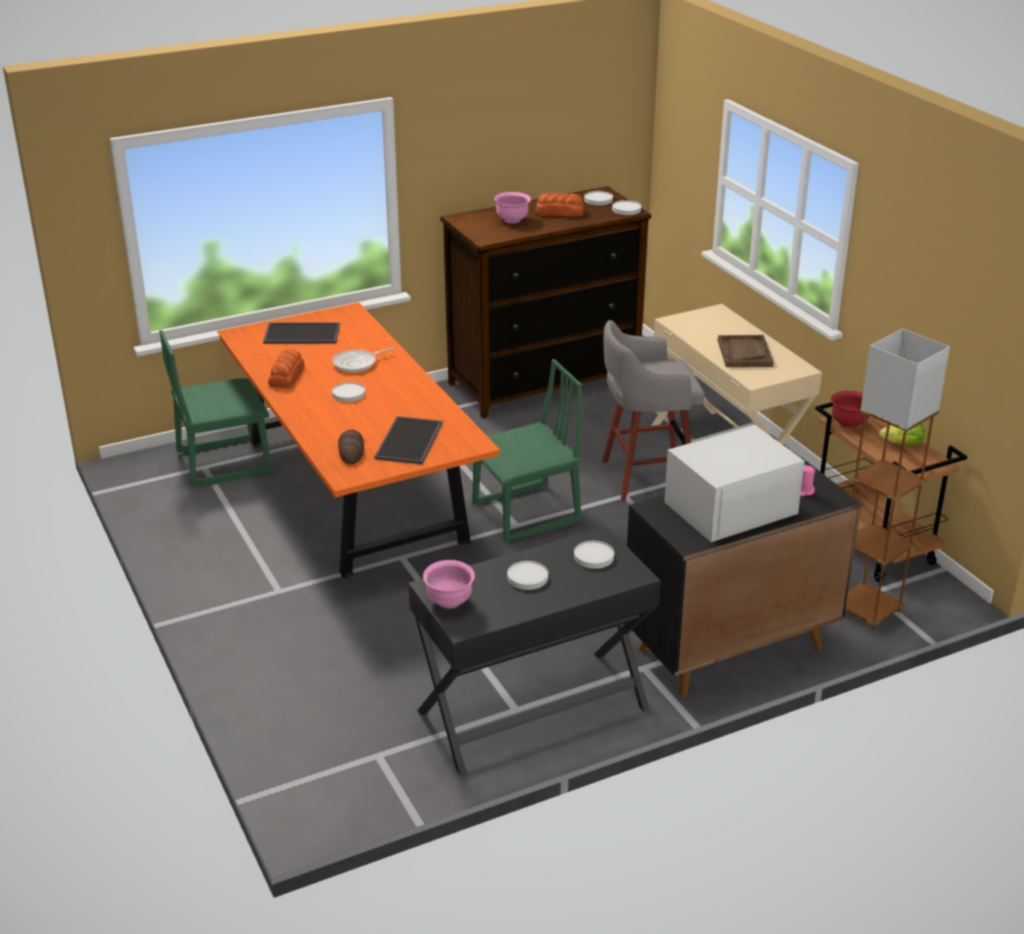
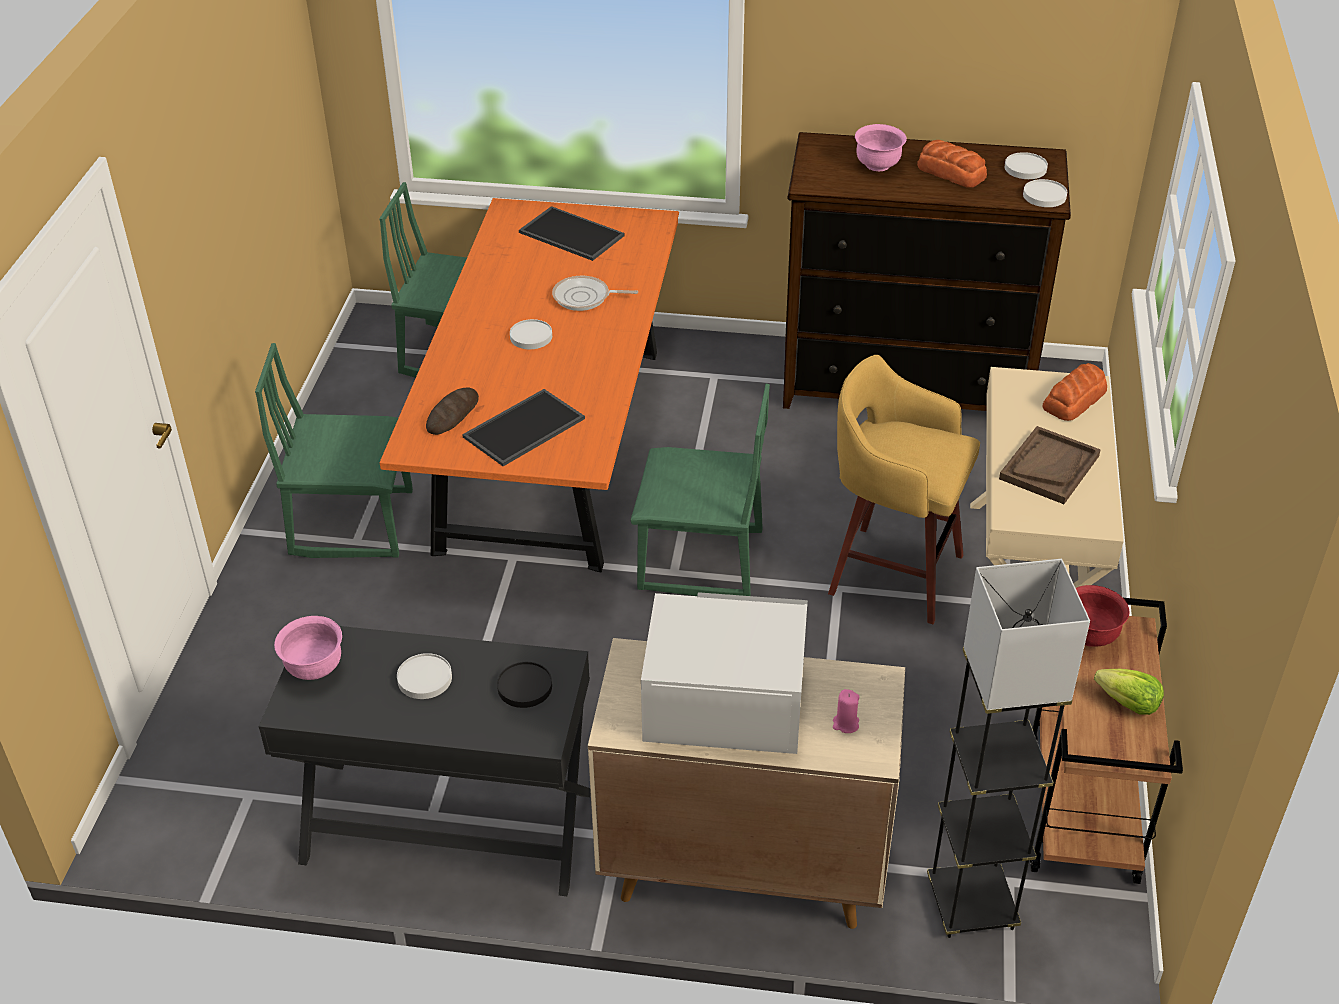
camera: 35 degrees right, 10 degrees up
bread [268,349,305,388] -> bread moved to [1042,363,1107,421]
white plate [574,541,614,569] -> black plate [497,662,552,708]
grey stool [602,320,705,501] -> yellow stool [828,355,980,624]
black cabinet [627,457,861,697] -> beige cabinet [588,638,905,929]
brown floor lamp [845,329,950,631] -> grey floor lamp [927,559,1090,938]
none -> green chair [255,343,413,558]

